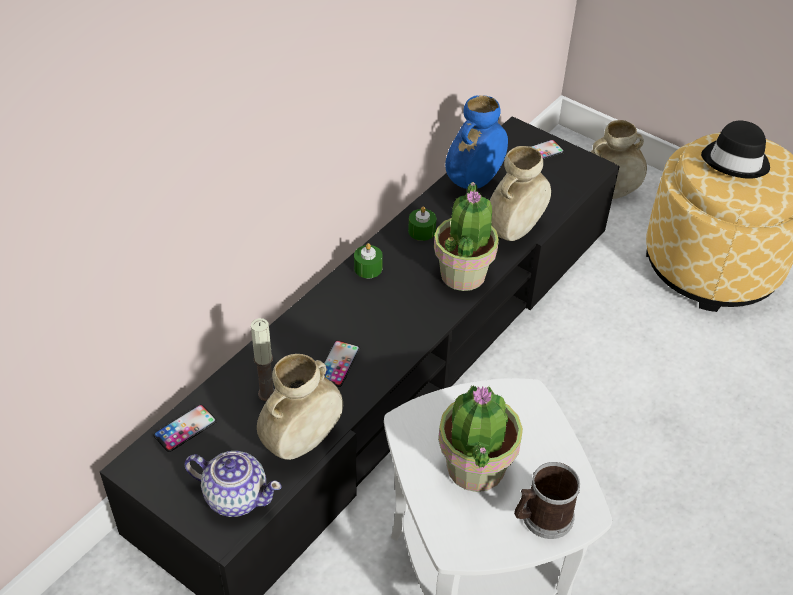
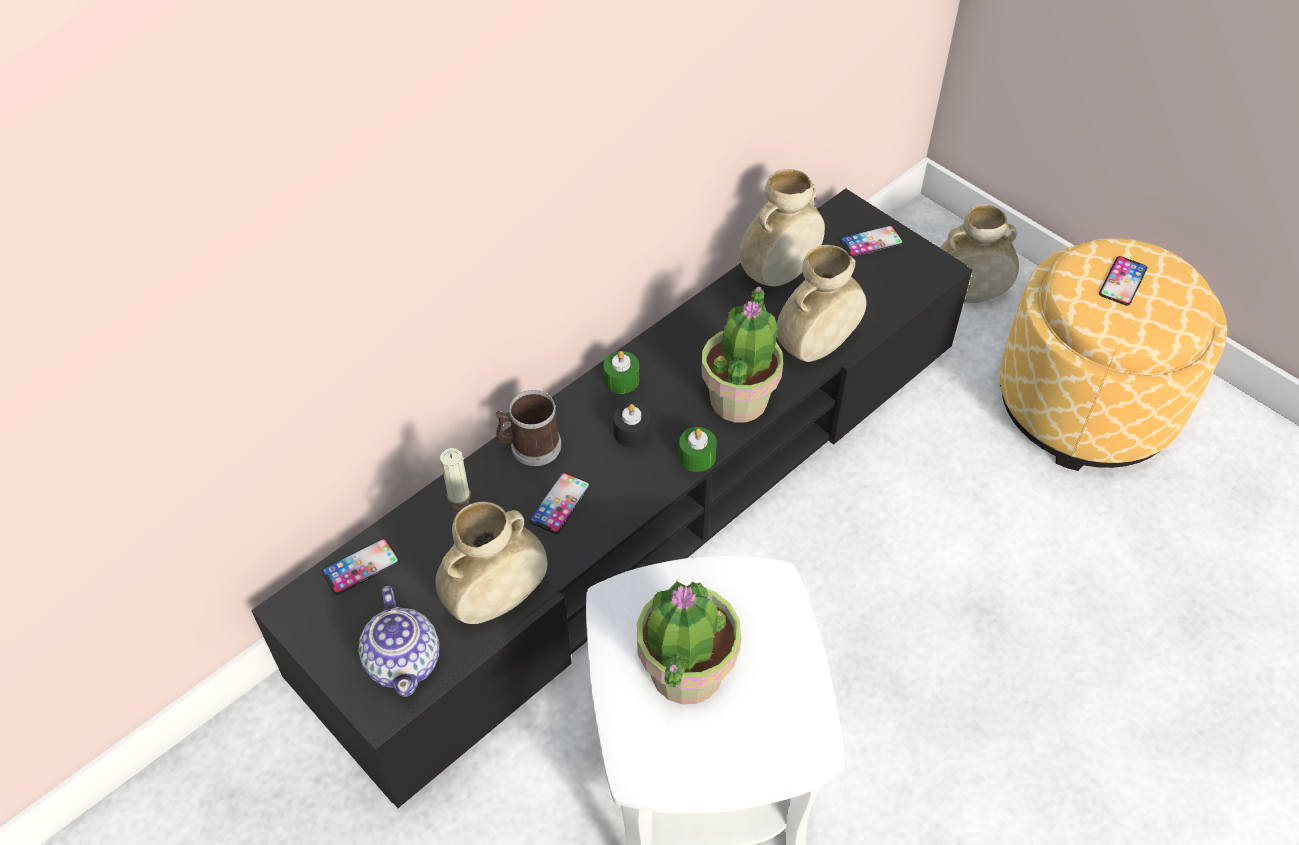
camera: 10 degrees right, 5 degrees up
teapot [184,451,282,517] -> teapot turned 45 degrees clockwise [359,586,439,697]
green candle [408,206,436,241] -> green candle moved to [679,427,717,472]
blue vase [445,95,508,189] -> beige vase [739,169,825,286]
mug [514,462,580,539] -> mug moved to [496,390,561,466]
black hat [701,120,770,179] -> phone [1099,256,1147,306]
none -> black candle [613,403,650,447]

